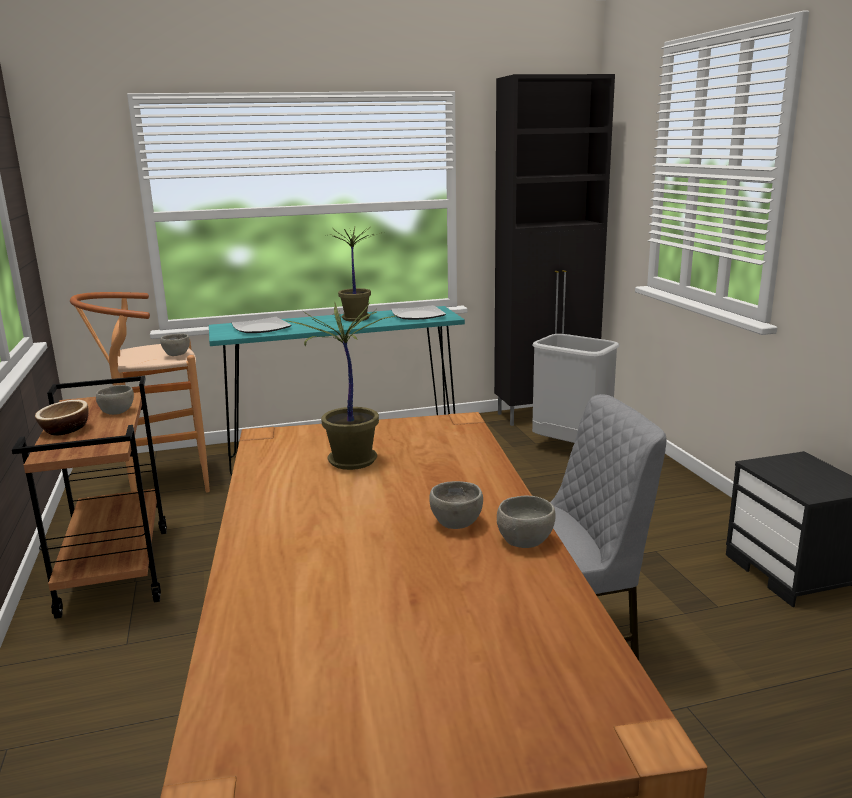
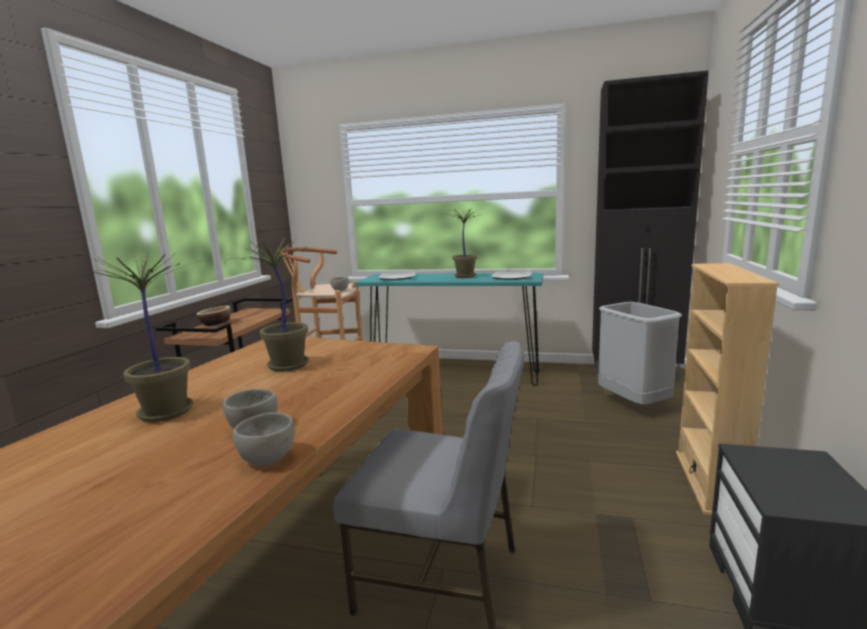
camera: 30 degrees right, 5 degrees down
grey bowl [96,385,134,415] -> none
none -> potted plant [74,251,204,422]
none -> beige bookcase [676,263,779,515]

